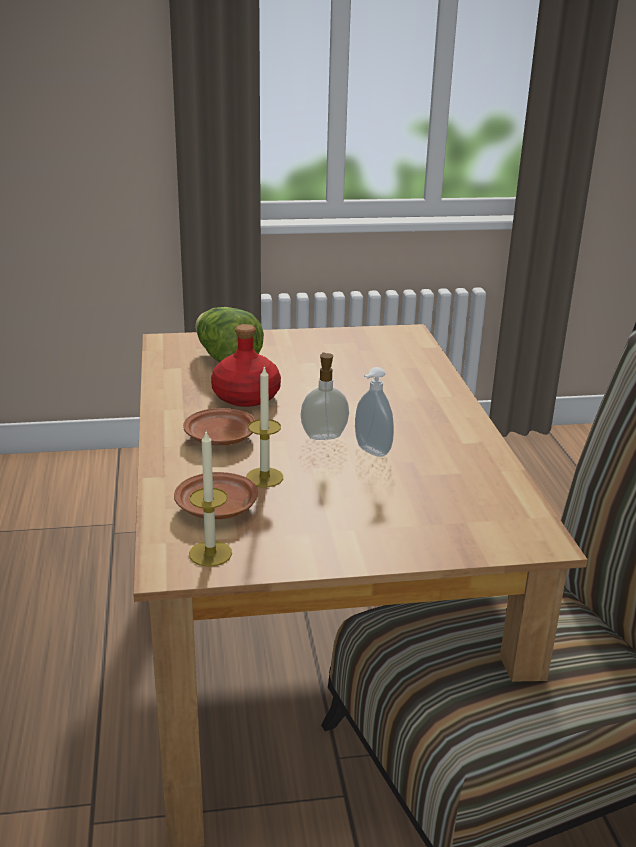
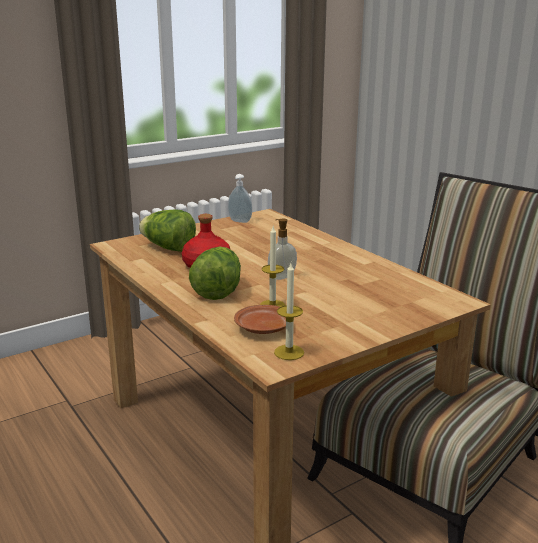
camera: 25 degrees left, 5 degrees down
brown plate [183,408,255,445] -> lettuce [189,247,241,300]
soap dispenser [355,367,394,457] -> soap dispenser moved to [228,174,252,223]

